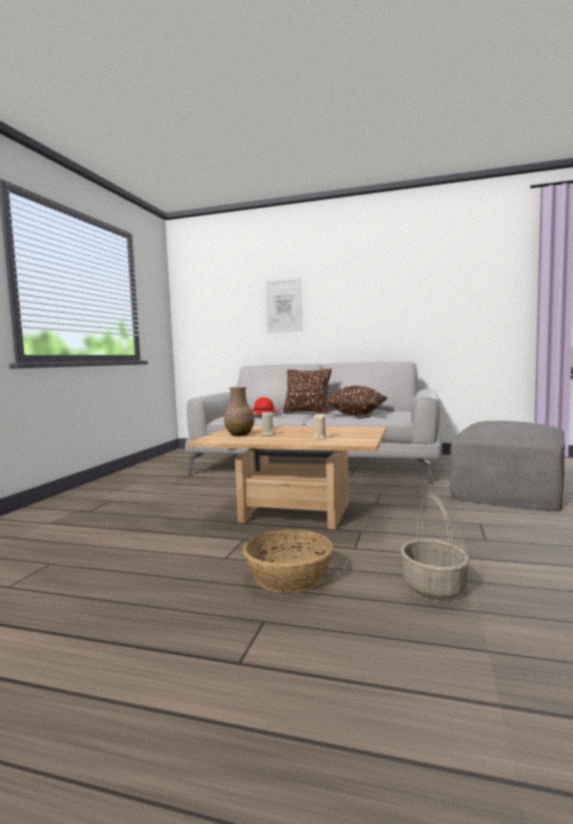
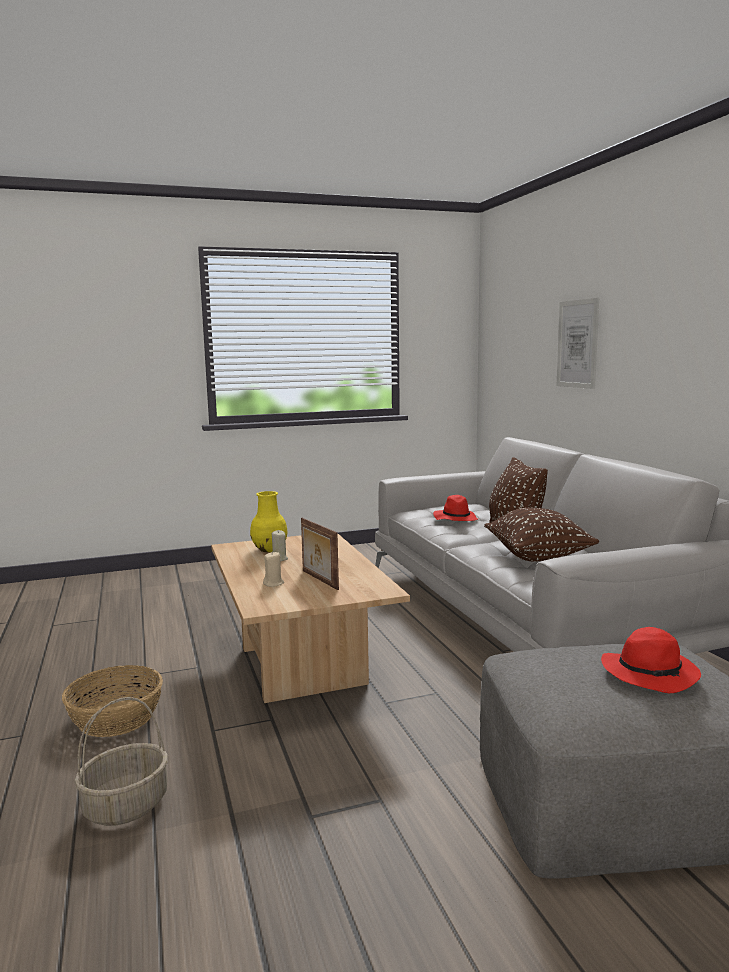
camera: 55 degrees right, 5 degrees up
brown vase [224,387,255,436] -> yellow vase [250,491,288,552]
none -> picture frame [301,518,339,590]
none -> red hat [601,627,701,693]

